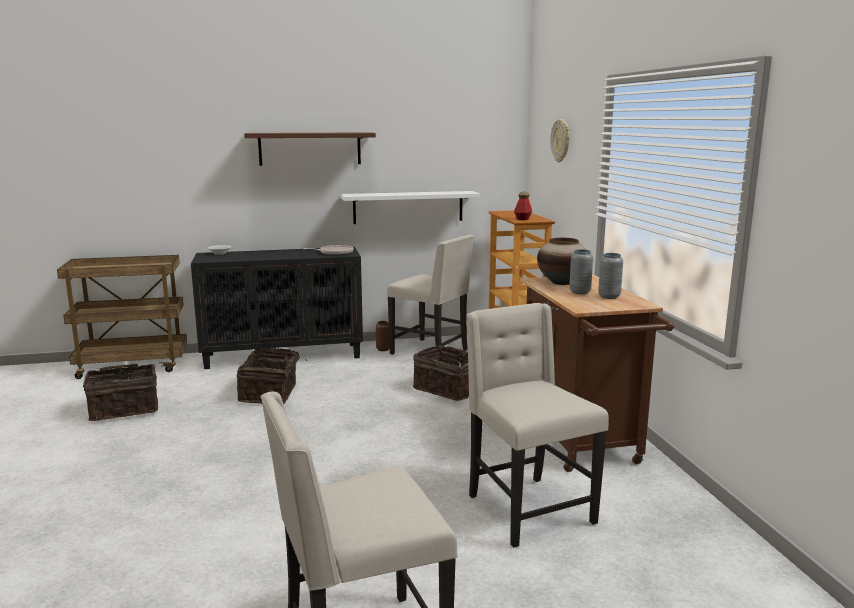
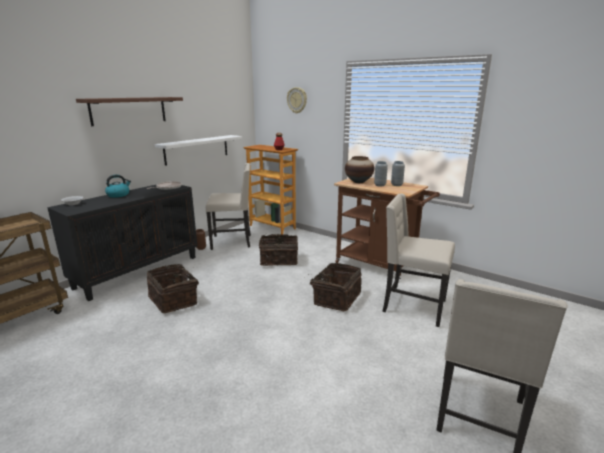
camera: 40 degrees left, 5 degrees up
basket [83,364,158,421] -> basket moved to [310,263,362,311]
none -> kettle [105,175,131,198]

